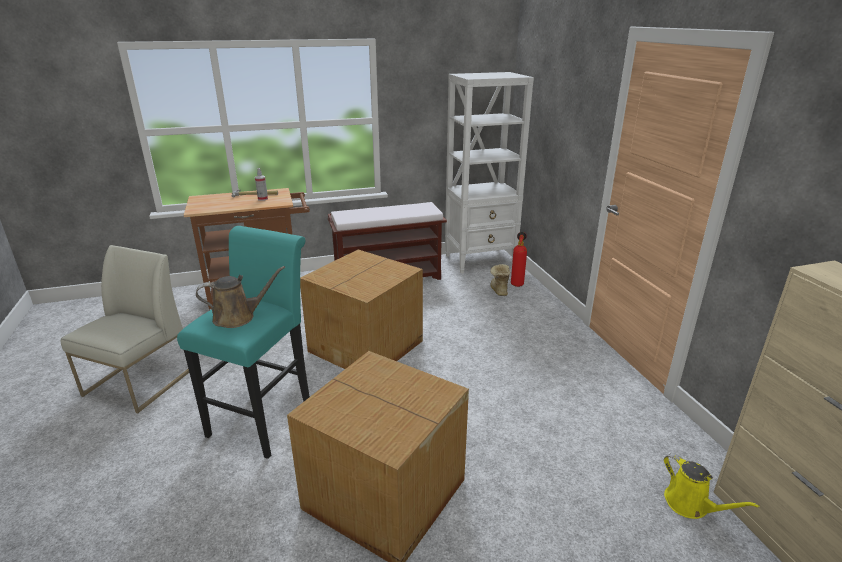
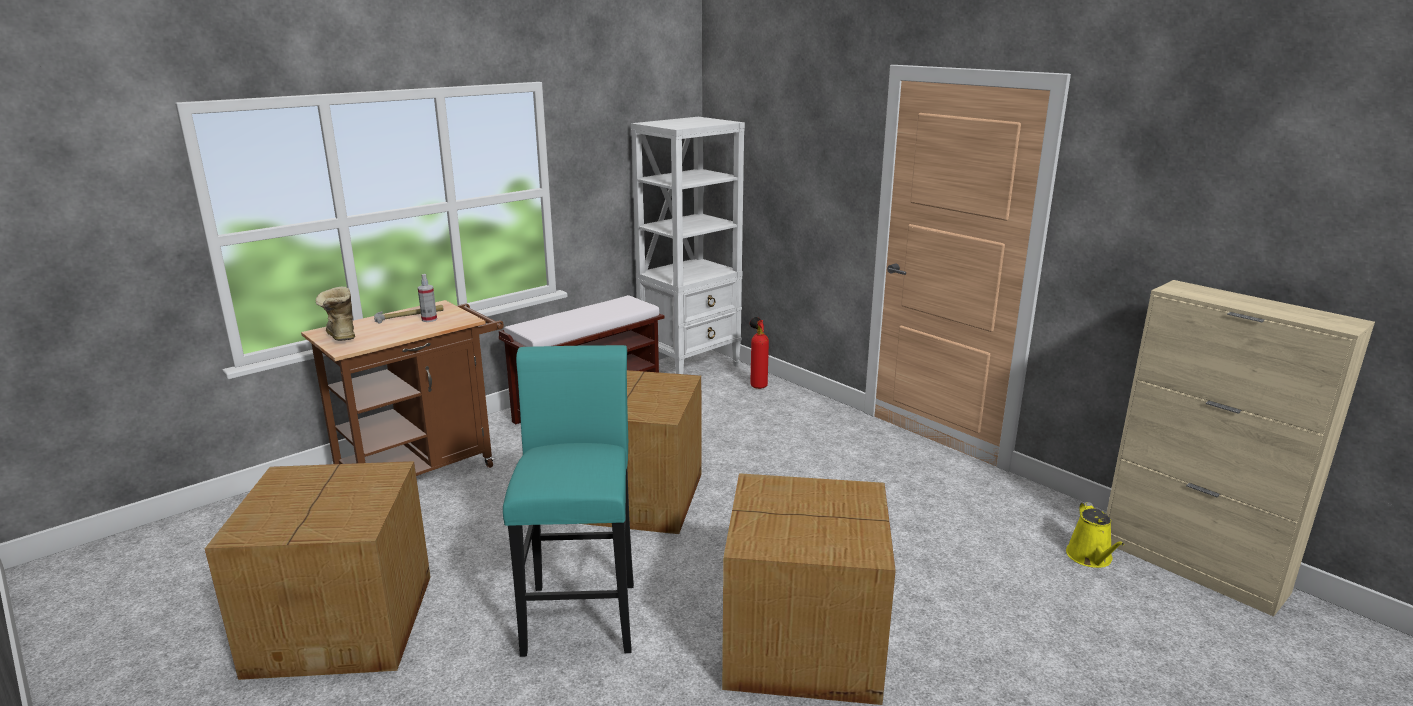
camera: 25 degrees left, 5 degrees down
white chair [61,245,189,413] -> cardboard box [205,461,431,680]
brown watering can [196,266,285,328] -> none
boot [490,264,510,296] -> boot moved to [316,287,355,341]
yellow watering can [664,453,759,519] -> yellow watering can turned 60 degrees clockwise [1066,502,1124,568]

